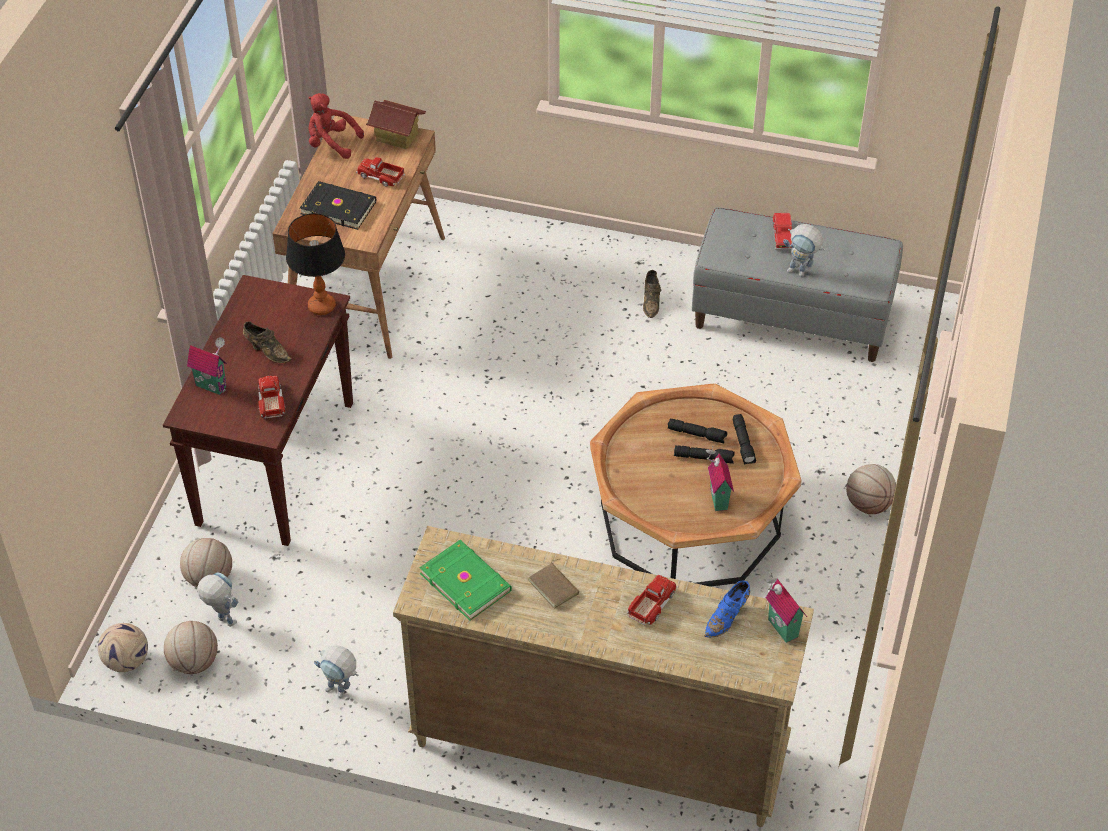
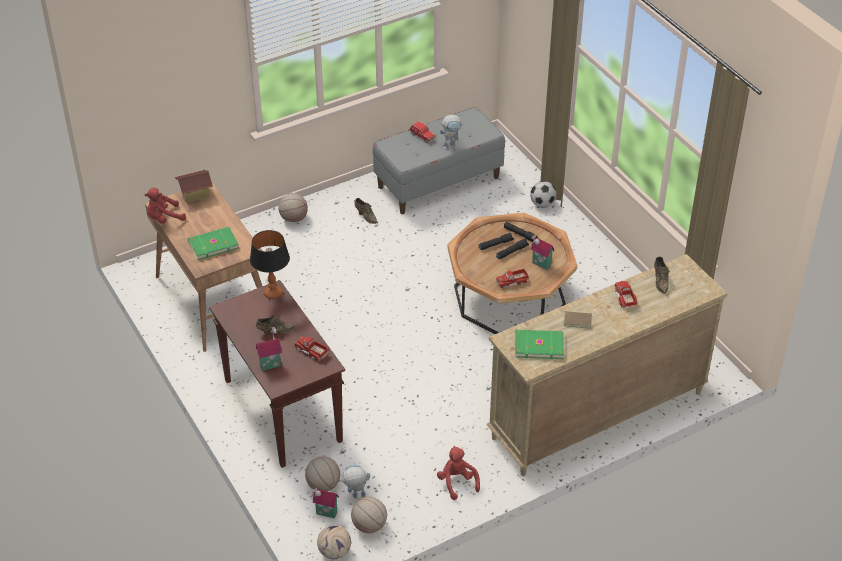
camera: 45 degrees left, 5 degrees down
black book [300,181,376,230] -> green book [188,227,239,260]
toy robot [314,645,358,698] -> red plush toy [437,446,480,500]
toy truck [356,157,405,187] -> toy truck moved to [495,269,529,289]
blue shoe [705,581,750,637] -> brown shoe [654,256,670,293]
toy house [765,573,807,643] -> toy house moved to [312,487,339,519]
basketball [846,464,896,514] -> basketball moved to [278,193,308,222]
none -> football [530,181,556,207]

